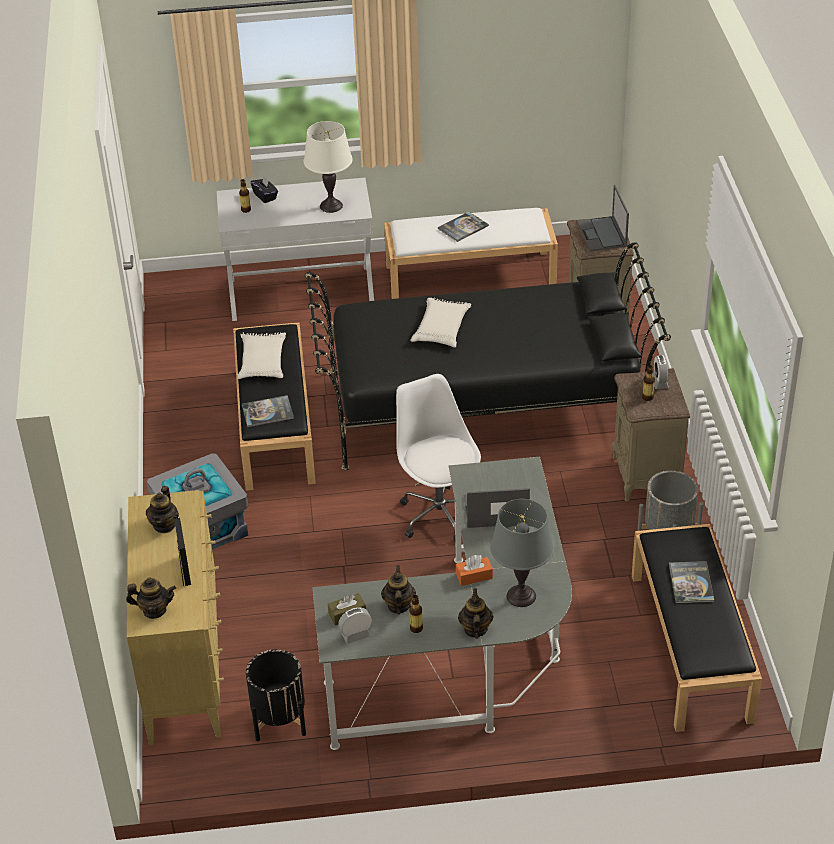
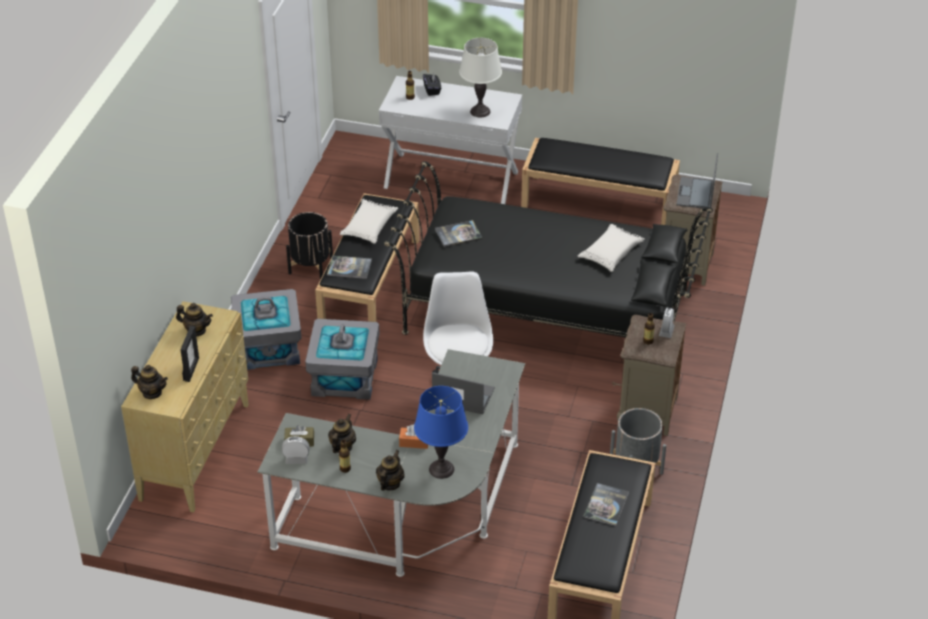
camera: 20 degrees right, 0 degrees up
teapot [146,486,179,533] -> teapot turned 105 degrees counterclockwise [176,303,213,336]
black planter [246,649,306,741] -> black planter moved to [286,212,333,280]
white bench [384,208,558,299] -> black bench [521,138,680,225]
white pillow [410,298,471,347] -> white pillow moved to [578,224,645,272]
book [437,212,489,242] -> book moved to [435,220,483,247]
grey table lamp [490,499,554,607] -> blue table lamp [414,386,468,479]
none -> grey storage box [305,319,379,400]

